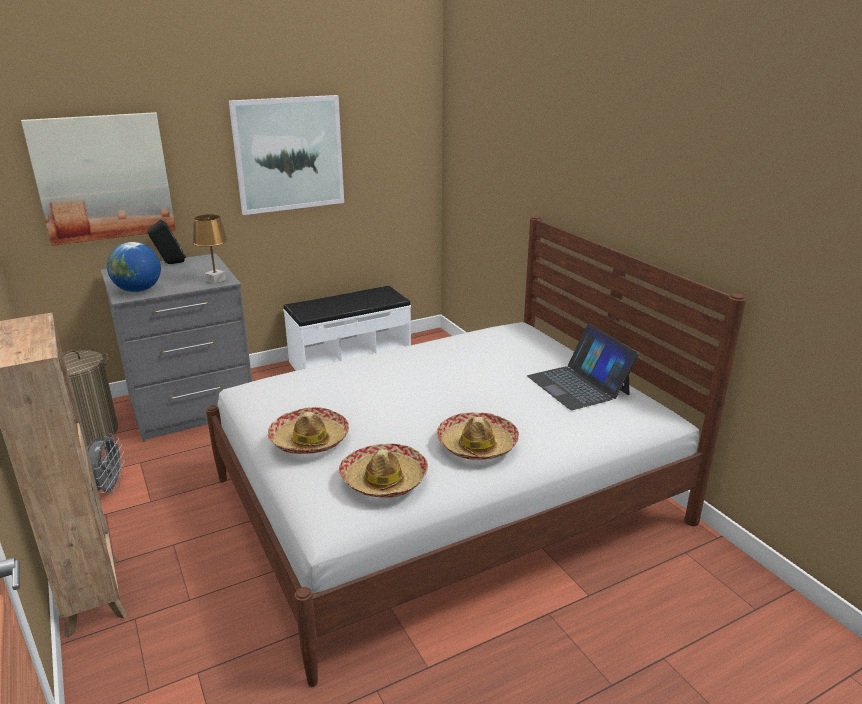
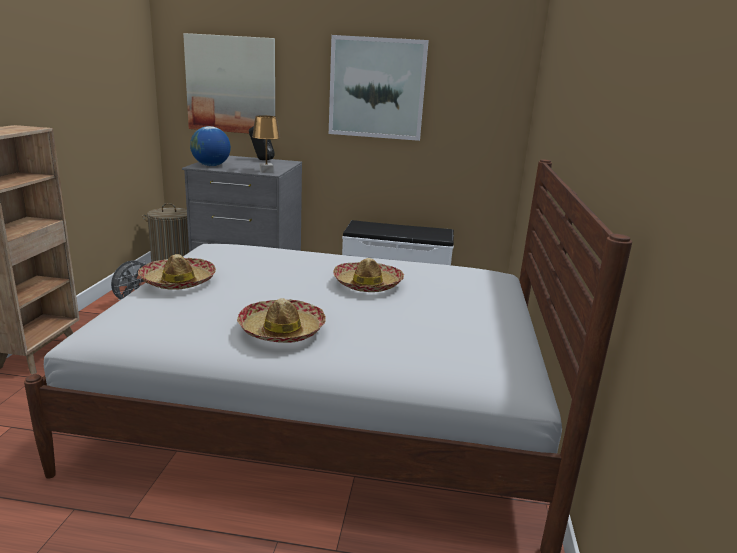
camera: 35 degrees right, 5 degrees down
hat [339,444,428,498] -> hat moved to [333,258,404,292]
laptop [527,324,639,410] -> none

